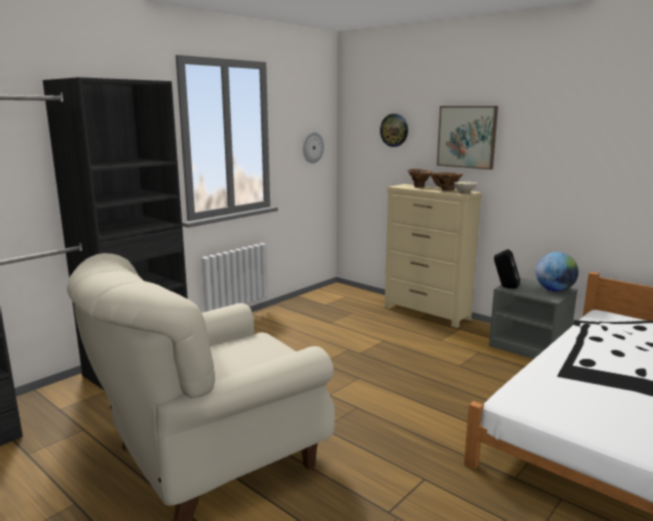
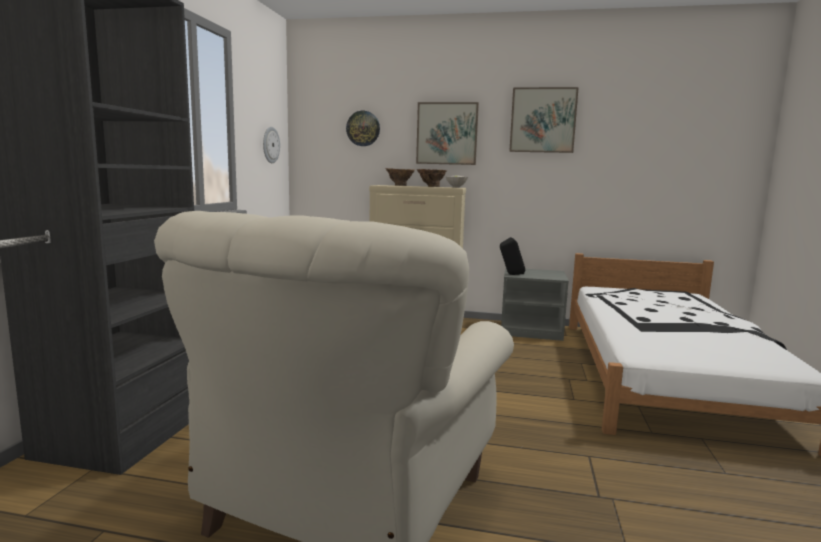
camera: 30 degrees left, 5 degrees down
globe [536,252,579,292] -> none
none -> picture [509,87,579,153]

